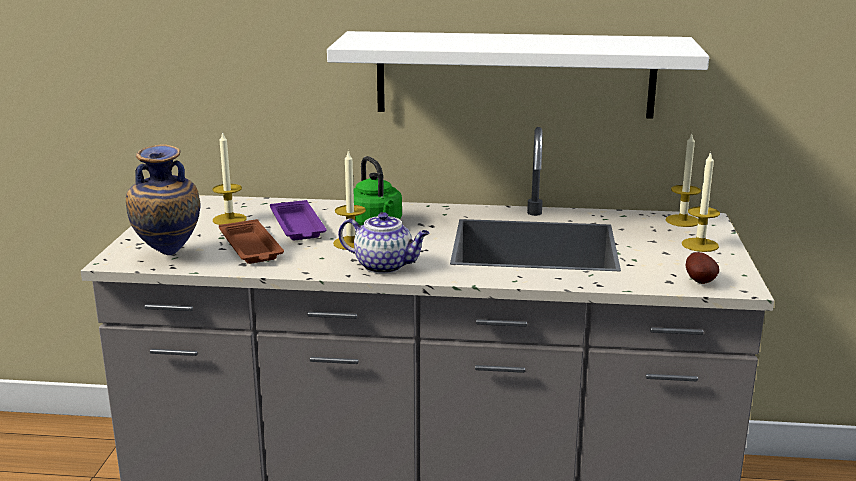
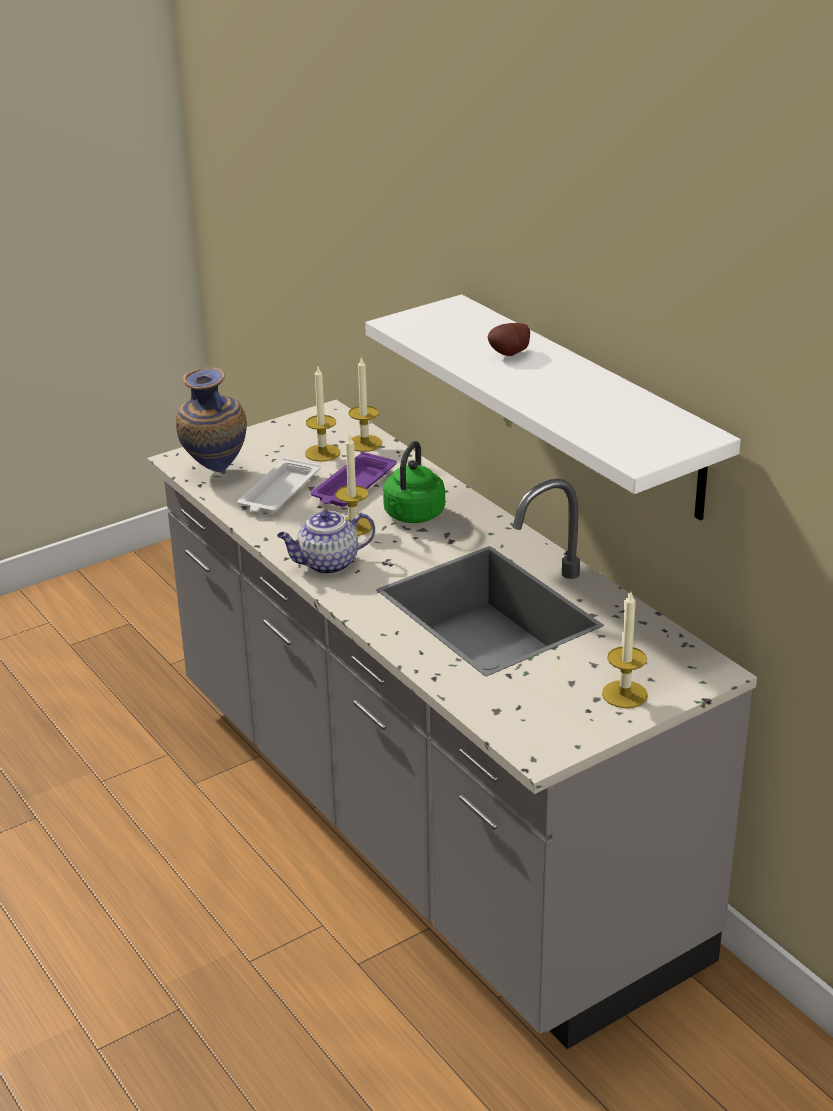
camera: 50 degrees right, 10 degrees up
brown tray [219,219,284,264] -> white tray [238,458,320,514]
teapot [338,212,430,274] -> teapot turned 90 degrees clockwise [277,510,375,575]
candle [666,134,701,227] -> candle moved to [349,356,382,452]
potato [686,252,719,284] -> potato moved to [488,323,530,356]

